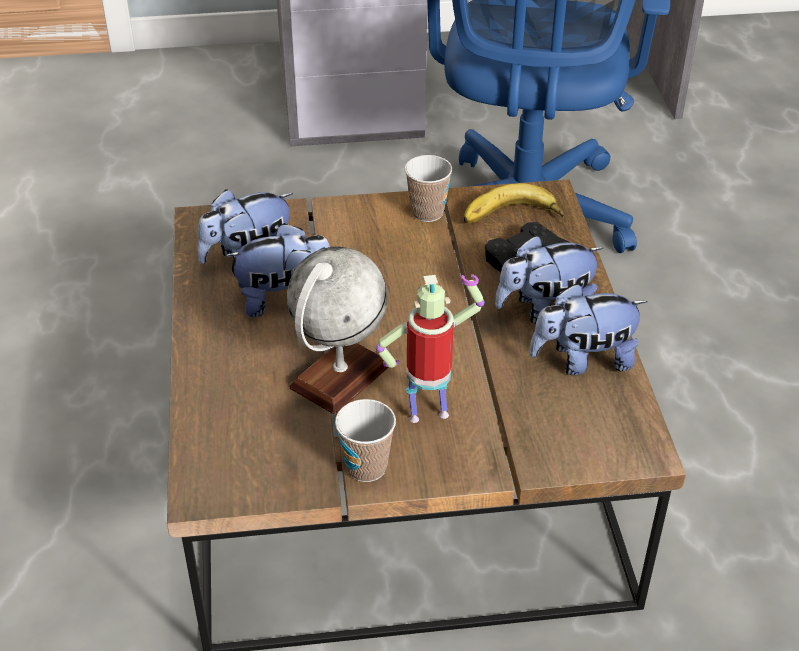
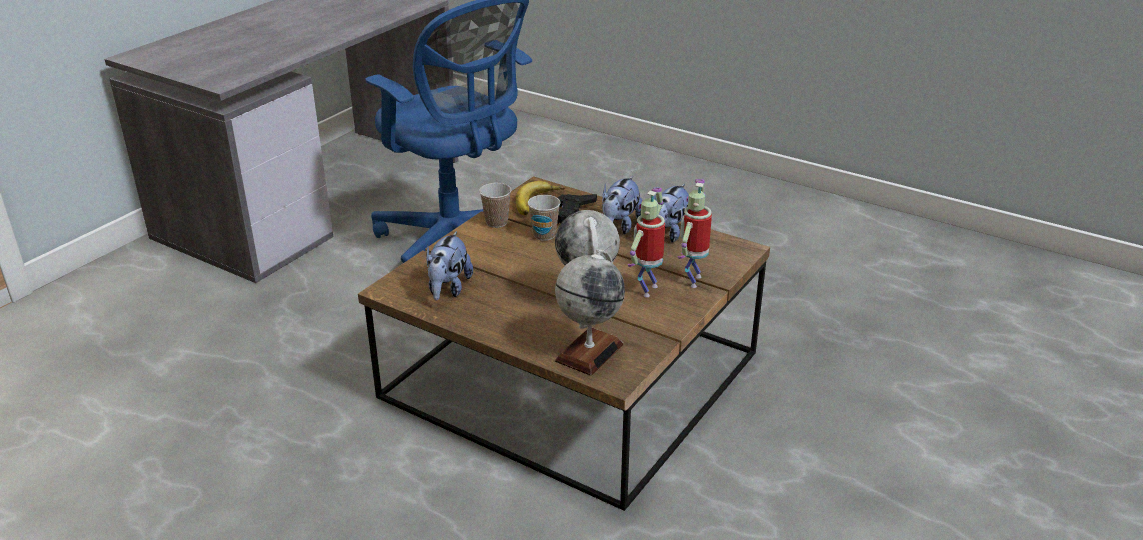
camera: 50 degrees left, 10 degrees down
plush toy [224,223,330,317] -> none
cup [335,399,396,482] -> cup moved to [528,195,561,241]
none -> globe [555,249,625,376]
none -> toy robot [677,179,712,288]

